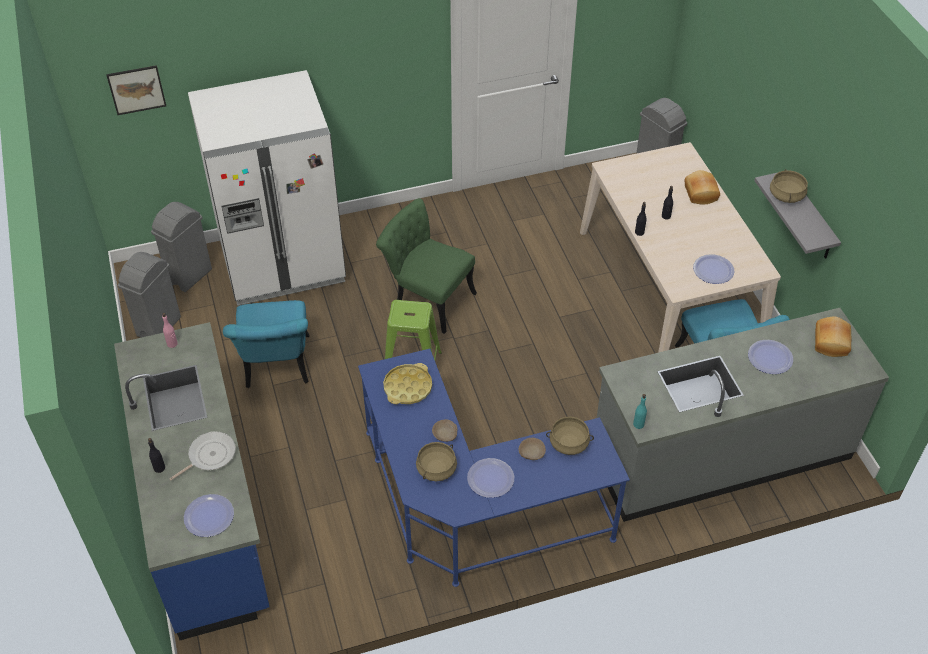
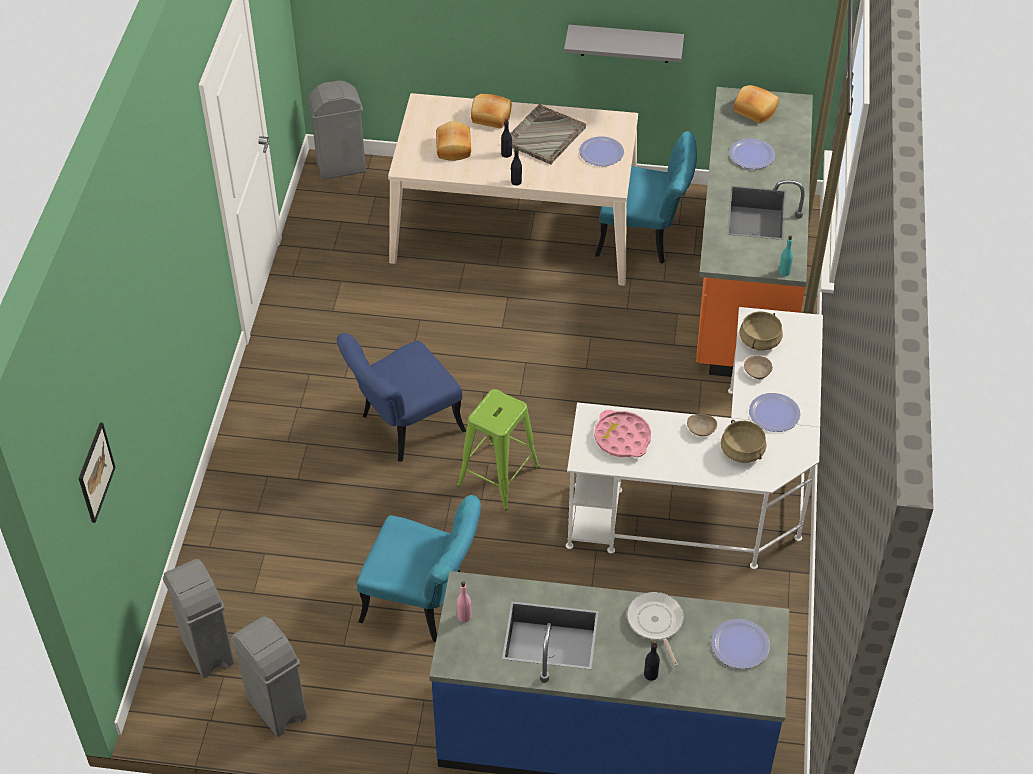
camera: 65 degrees left, 0 degrees up
white fridge [188,70,346,306] -> none
blue desk [358,349,630,587] -> white desk [566,307,823,569]
green chair [376,198,477,334] -> blue chair [337,333,466,462]
yellow tray [383,363,432,404] -> pink tray [594,410,651,457]
grey counter [597,308,889,522] -> orange counter [696,87,813,377]
beige cooking pot [770,169,808,203] -> none
none -> bread [436,121,471,161]
none -> grey tray [510,104,586,165]

